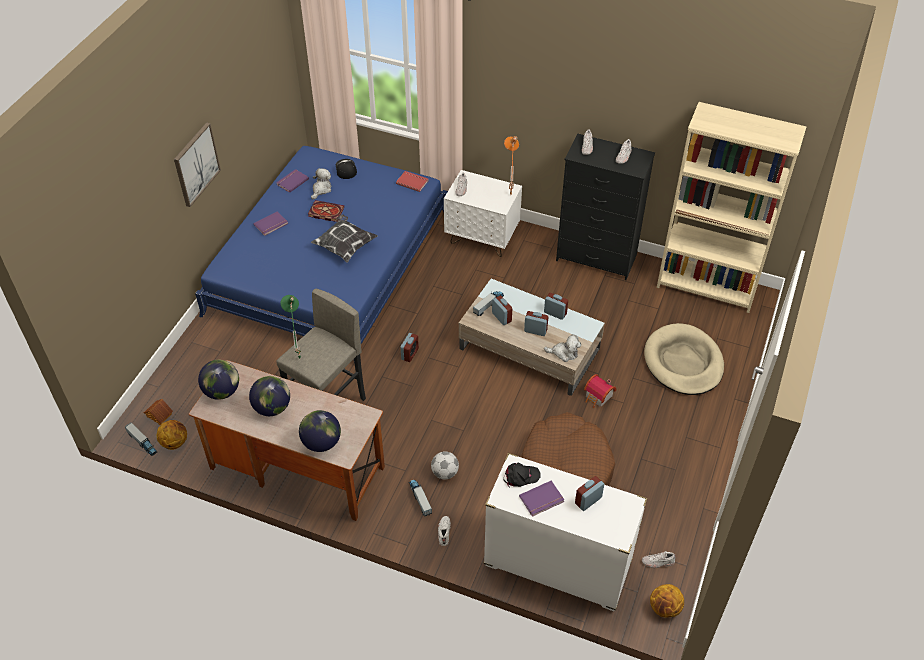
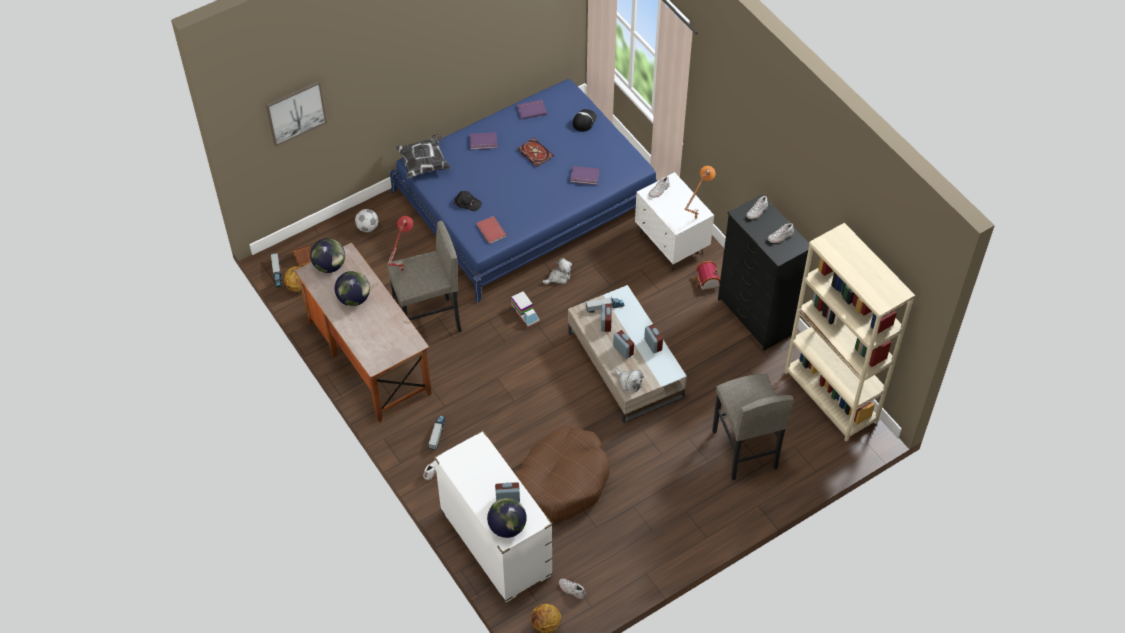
camera: 35 degrees right, 5 degrees up
picture [174,122,221,207] -> picture moved to [266,80,327,146]
green table lamp [280,295,301,358] -> red table lamp [388,216,413,272]
globe [299,410,341,452] -> globe moved to [487,498,527,538]
plush toy [311,168,331,199] -> plush toy moved to [542,258,572,284]
pillow [311,214,378,262] -> pillow moved to [395,134,451,179]
red book [396,171,428,192] -> red book moved to [476,216,506,244]
alarm clock [401,333,419,362] -> toy truck [511,291,540,327]
football [431,451,459,479] -> football moved to [355,209,378,232]
black cap [503,463,540,487] -> black cap moved to [454,191,482,211]
purple book [519,480,564,517] -> purple book moved to [570,166,600,185]
toy house [584,374,616,408] -> toy house moved to [693,261,720,290]
beige dog bed [644,323,724,395] -> grey stool [712,374,794,481]

